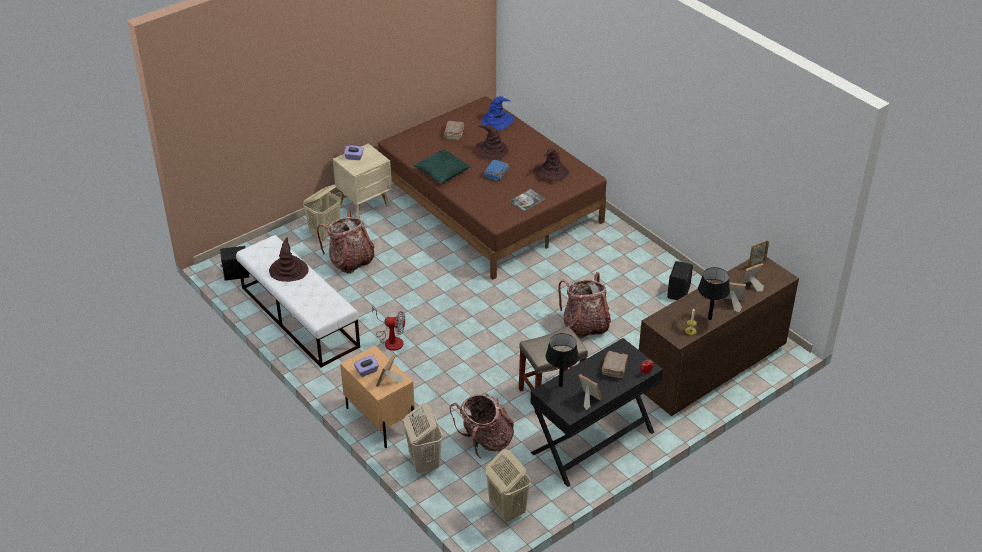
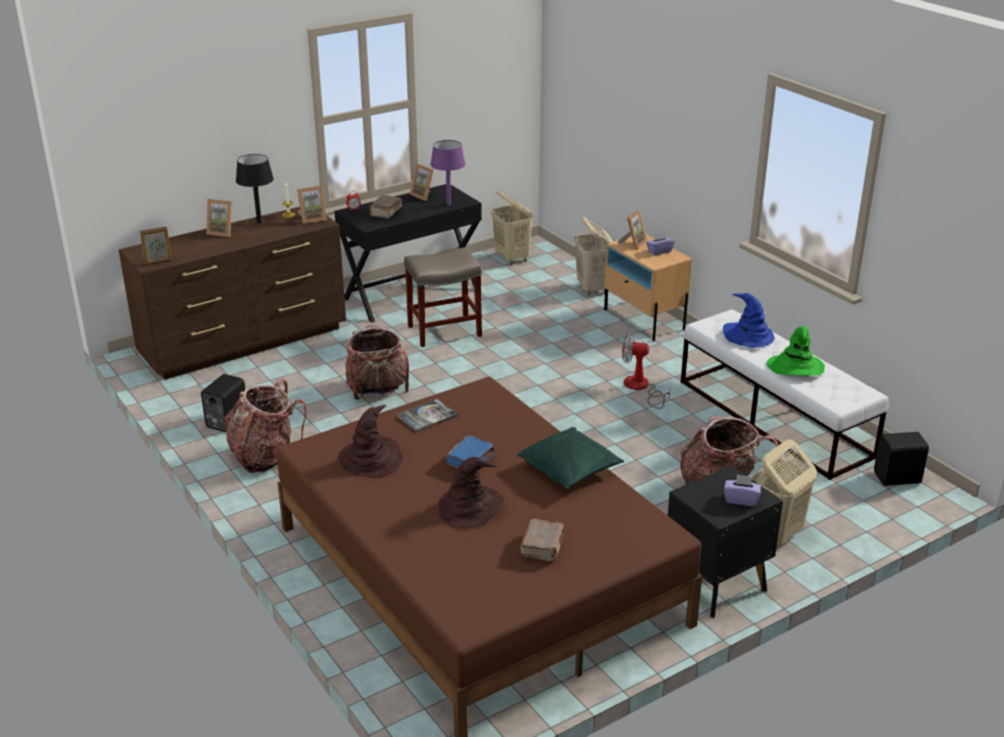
camera: 175 degrees left, 10 degrees down
brown hat [269,237,309,282] -> green hat [766,326,825,376]
beige nightstand [333,143,392,219] -> black nightstand [668,466,783,618]
backpack [450,393,514,458] -> backpack moved to [225,379,306,473]
blue hat [482,96,514,130] -> blue hat moved to [723,293,775,348]
black table lamp [546,333,579,387] -> purple table lamp [430,140,466,205]
picture frame [738,263,764,291] -> picture frame moved to [297,186,327,224]

